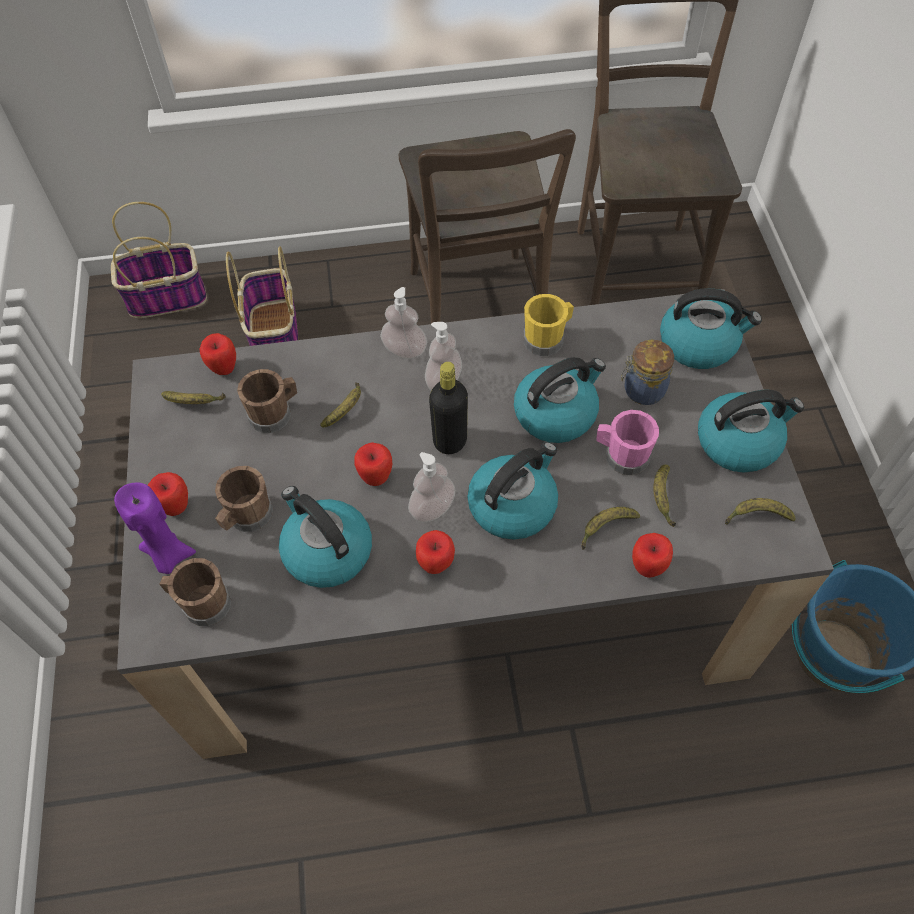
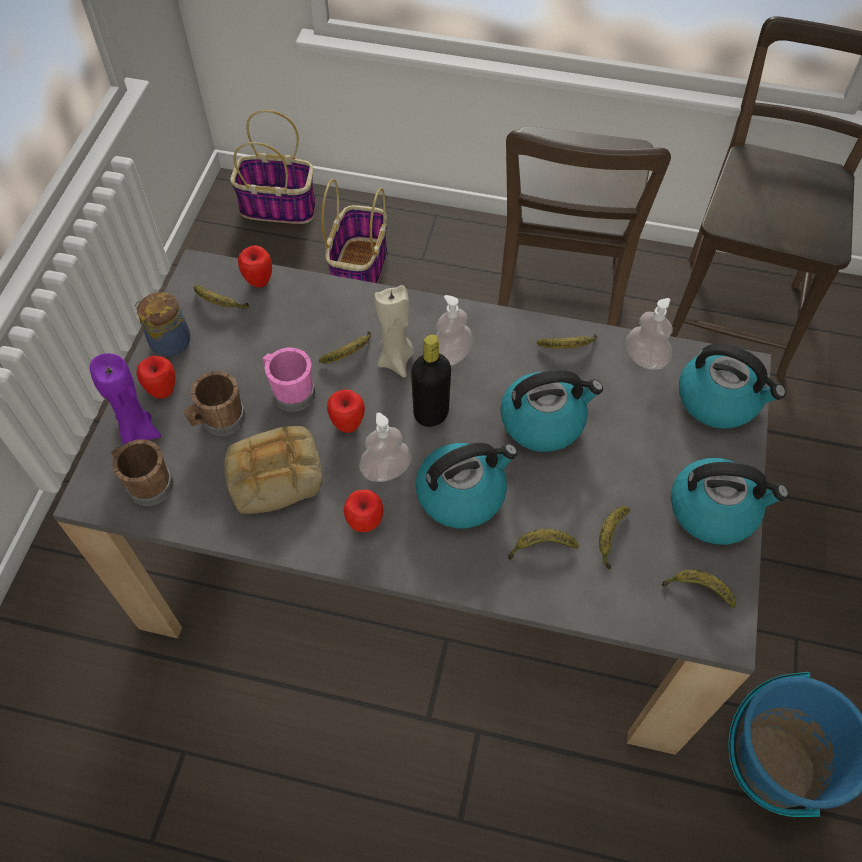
camera: 20 degrees right, 0 degrees up
brown mug [237,369,297,433] -> none
kettle [279,486,372,588] -> bread [224,426,322,514]
soap dispenser [380,287,427,359] -> soap dispenser moved to [626,298,673,370]
yellow mug [523,294,574,356] -> banana [537,334,597,348]
pink mug [596,410,659,475] -> pink mug moved to [262,347,316,412]
jar [621,340,674,405] -> jar moved to [135,292,190,357]
apple [632,533,673,578] -> none
none -> beige candle [374,285,414,378]

